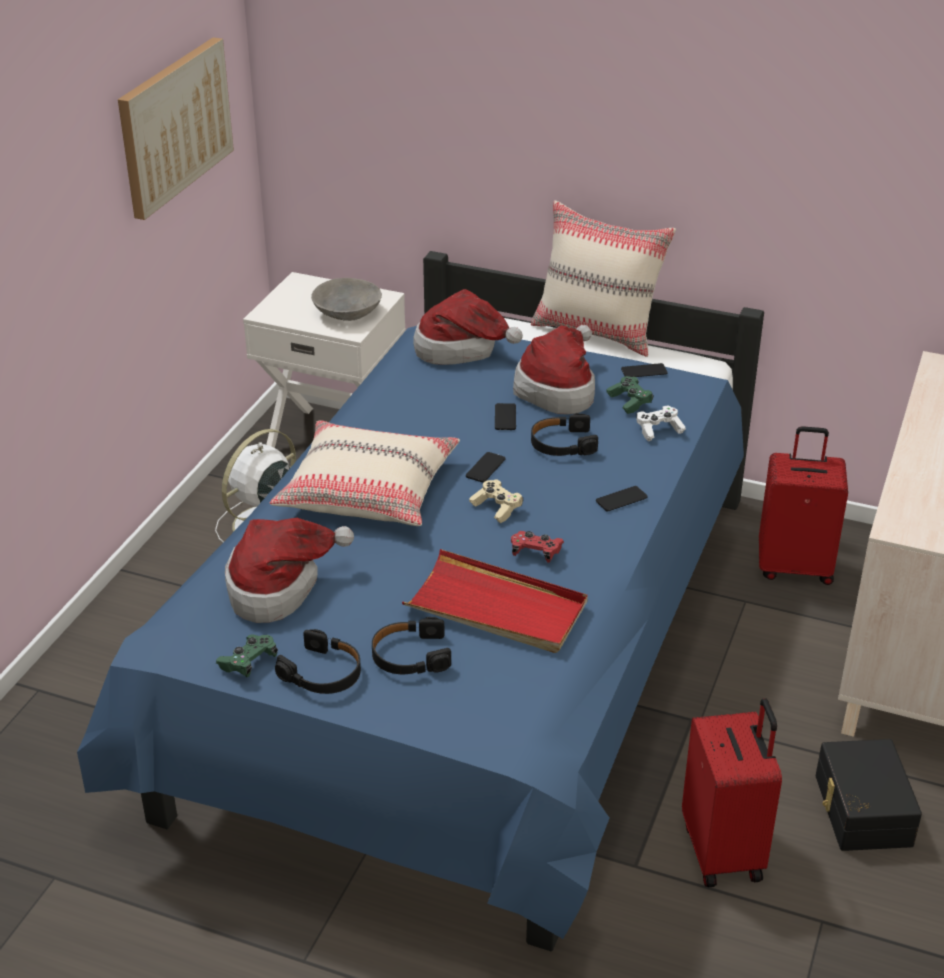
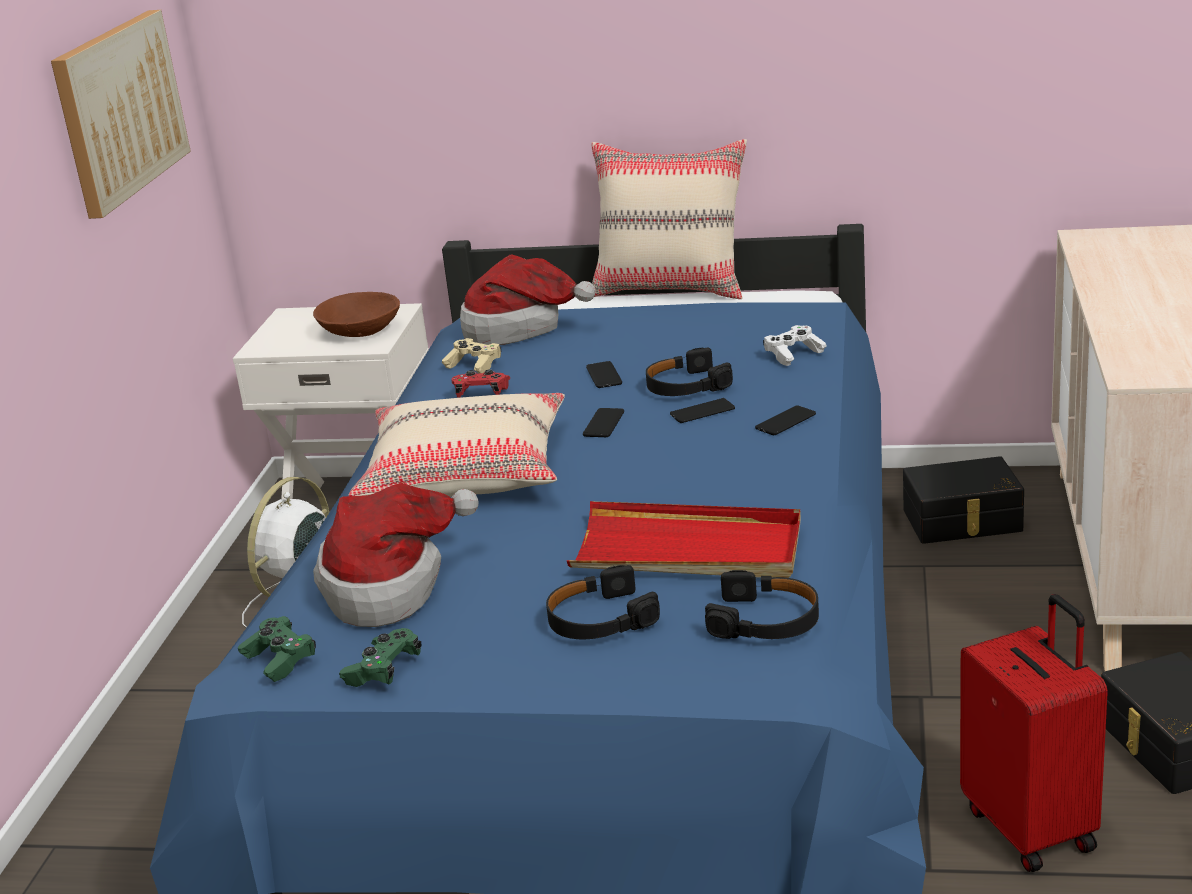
camera: 10 degrees left, 10 degrees down
black headphones [275,629,361,694] -> black headphones moved to [705,570,819,639]
grey bowl [311,278,382,321] -> brown bowl [313,292,400,337]
beige game controller [469,479,523,523] -> beige game controller moved to [442,338,501,373]
red game controller [511,531,564,563] -> red game controller moved to [451,369,510,398]
hat [513,325,595,415] -> none
green game controller [606,376,654,414] -> green game controller moved to [238,616,316,682]
phone [621,363,668,377] -> phone moved to [670,398,735,423]
red suitcase [759,426,848,585] -> black storage box [903,456,1024,544]

